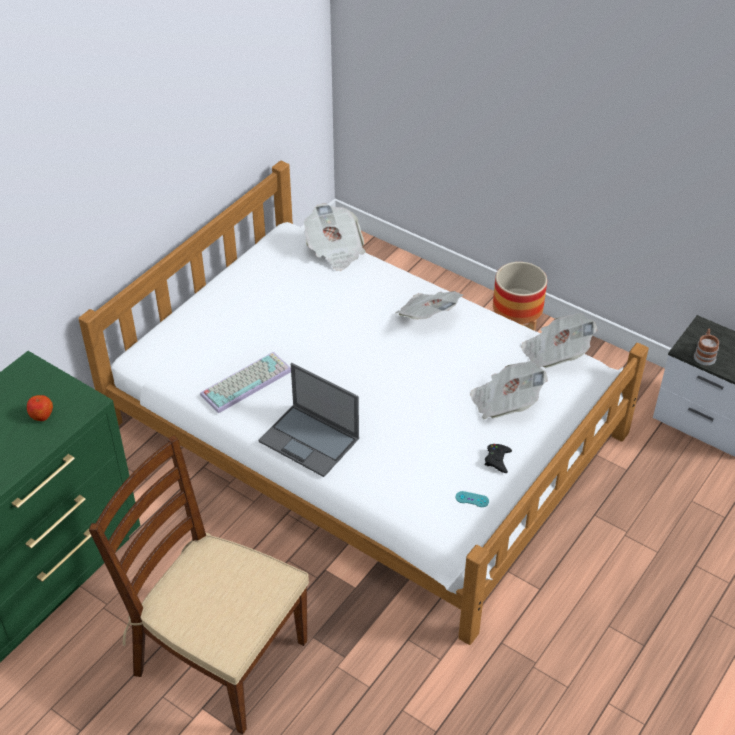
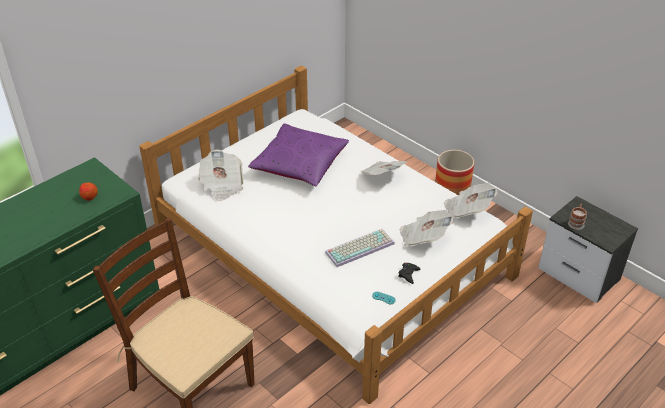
camera: 10 degrees right, 5 degrees down
keyboard [200,352,291,414] -> keyboard moved to [325,229,395,267]
laptop [258,363,359,477] -> none
newspaper [304,203,366,271] -> newspaper moved to [198,150,244,201]
none -> purple pillow [248,123,349,186]

